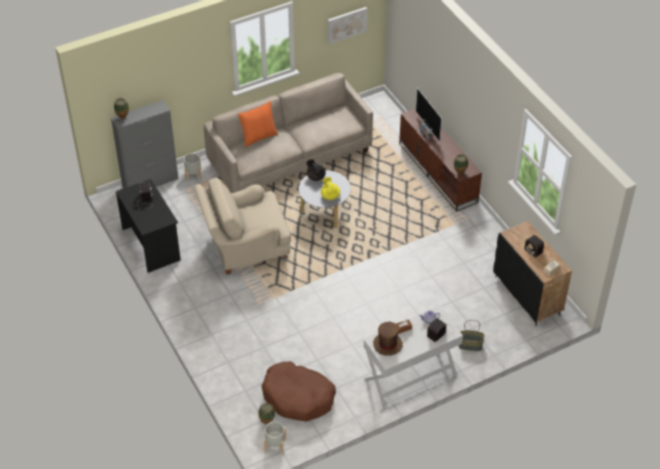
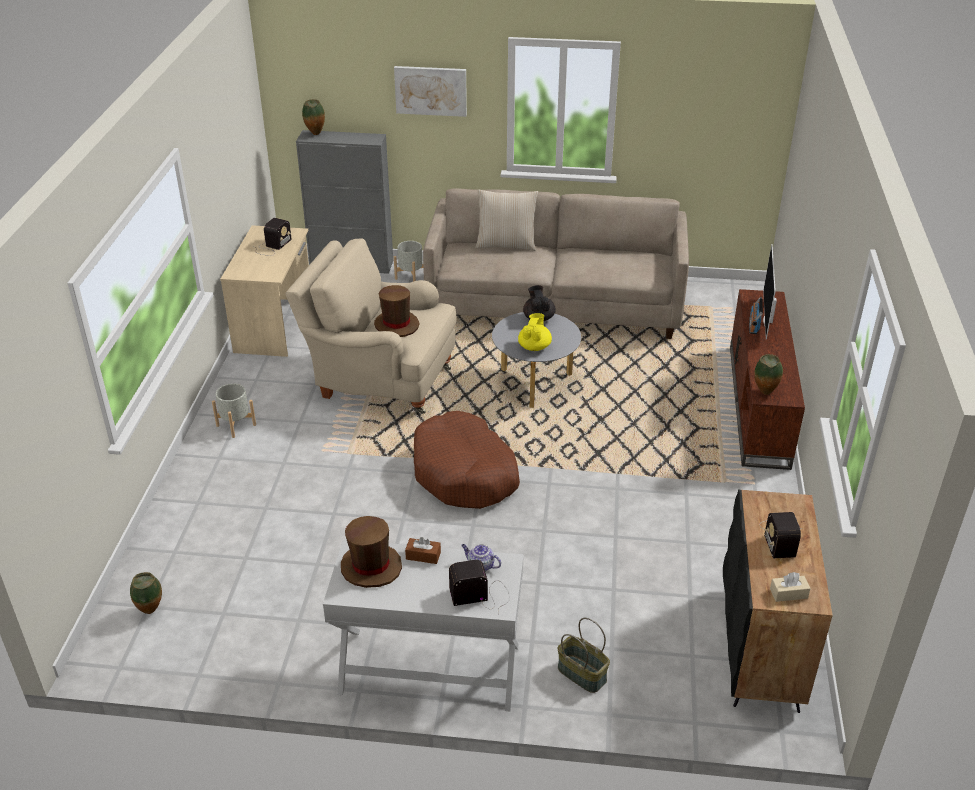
camera: 35 degrees right, 10 degrees down
black desk [116,179,181,273] -> beige desk [220,225,309,357]
orange pillow [238,101,278,147] -> beige pillow [475,189,538,251]
brown dog bed [262,361,336,422] -> brown dog bed moved to [414,411,520,509]
grey planter [264,422,286,454] -> grey planter moved to [212,384,256,438]
picture [328,7,367,44] -> picture moved to [394,66,467,117]
none -> brown hat [374,285,419,337]

